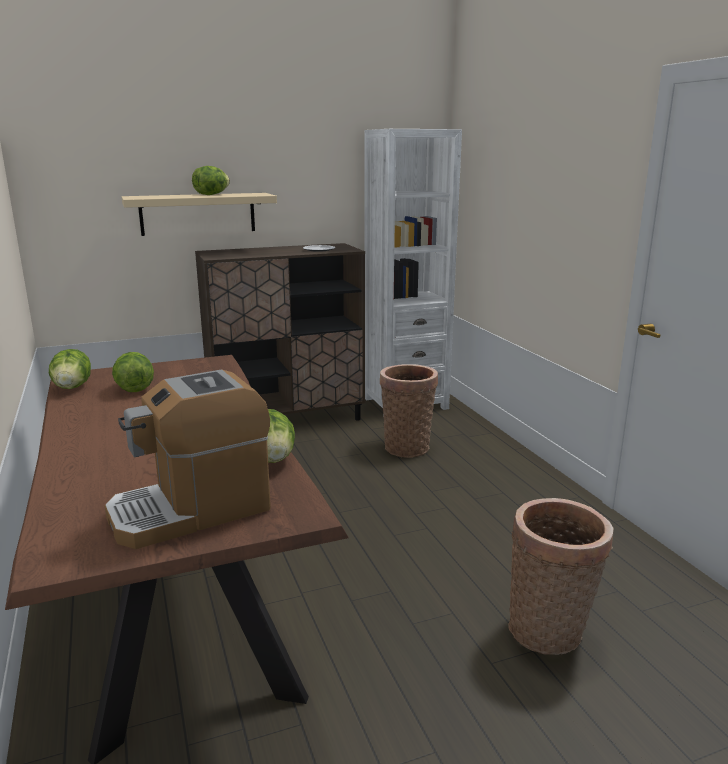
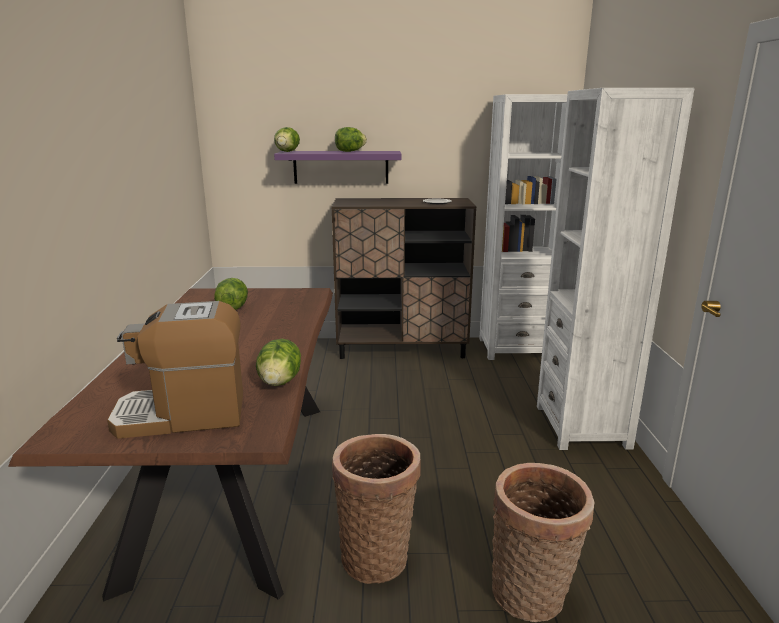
camera: 20 degrees right, 0 degrees up
lettuce [49,349,91,389] -> lettuce moved to [274,127,300,152]
beige shelf [122,193,277,236] -> purple shelf [274,151,402,184]
basket [380,364,438,458] -> basket moved to [332,434,421,584]
none -> white bookcase [537,88,695,450]

